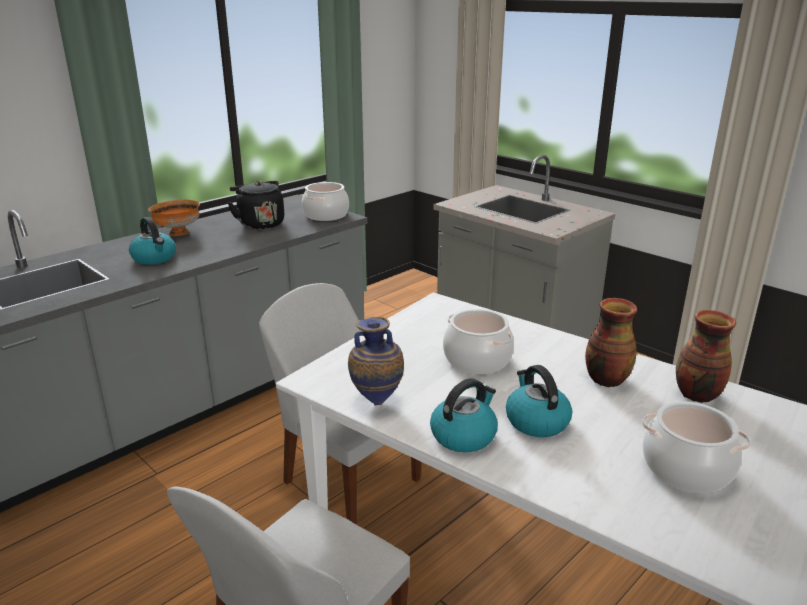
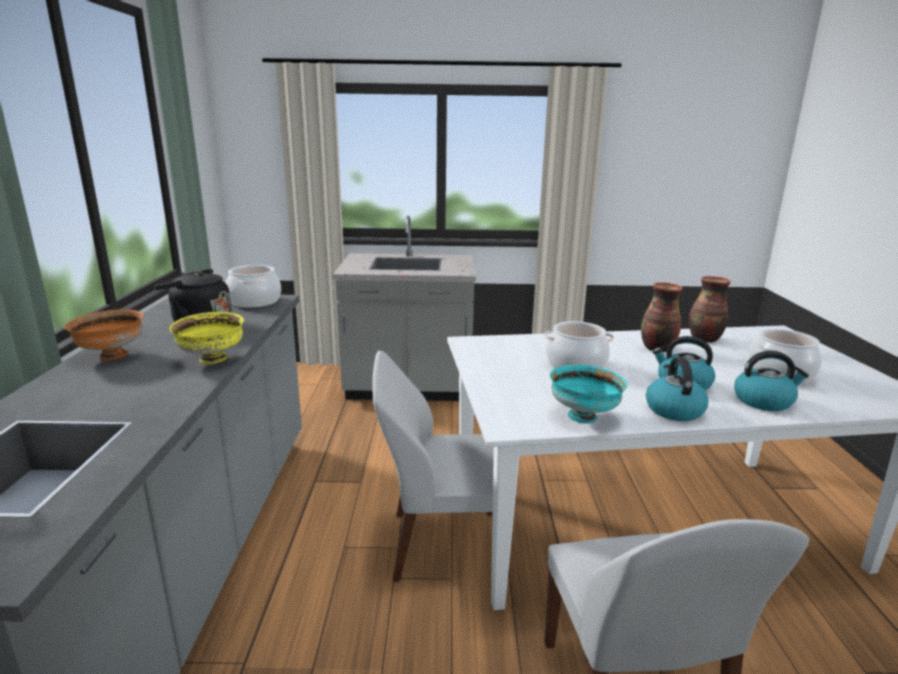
camera: 45 degrees left, 5 degrees down
kettle [129,217,176,265] -> kettle moved to [734,351,809,411]
vase [348,317,404,406] -> turquoise bowl [550,365,627,424]
none -> yellow bowl [169,312,244,364]

